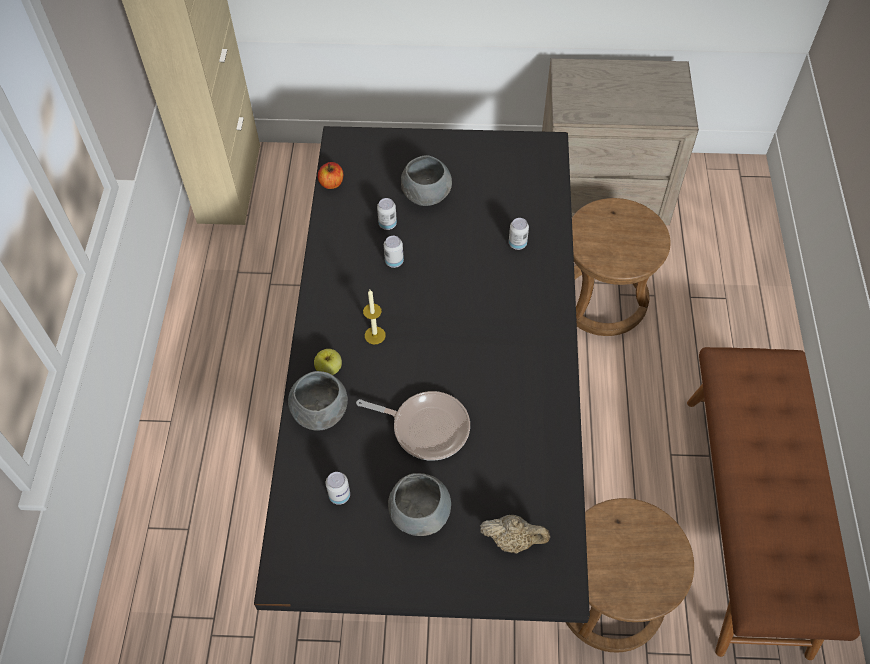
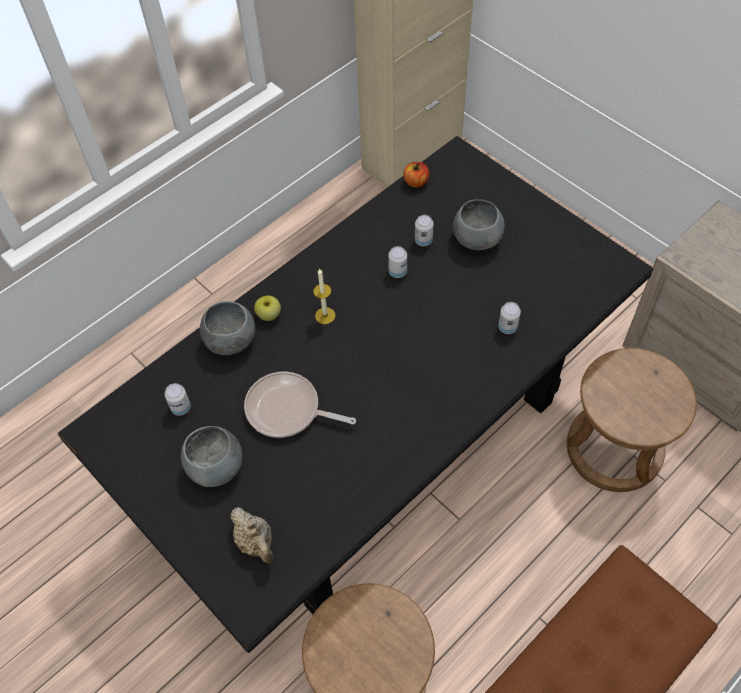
camera: 45 degrees right, 0 degrees up
frying pan [356,391,470,461] -> frying pan turned 135 degrees clockwise [244,372,356,438]

